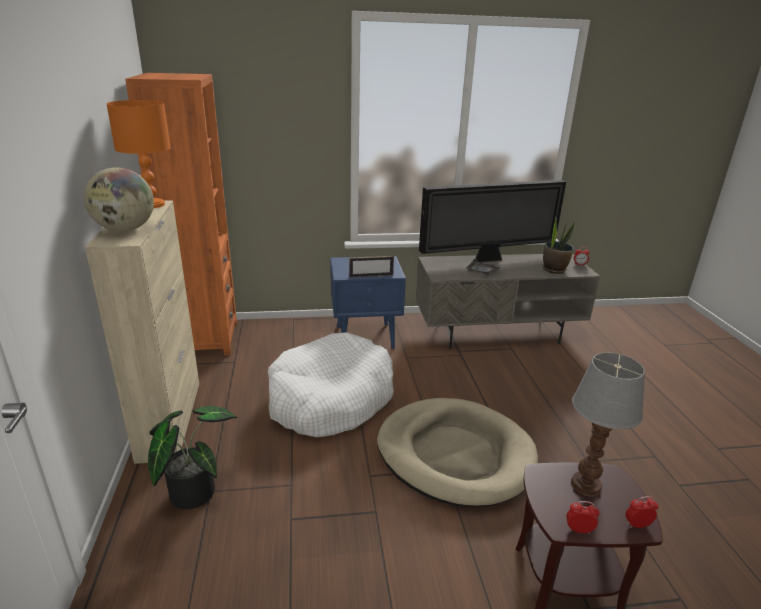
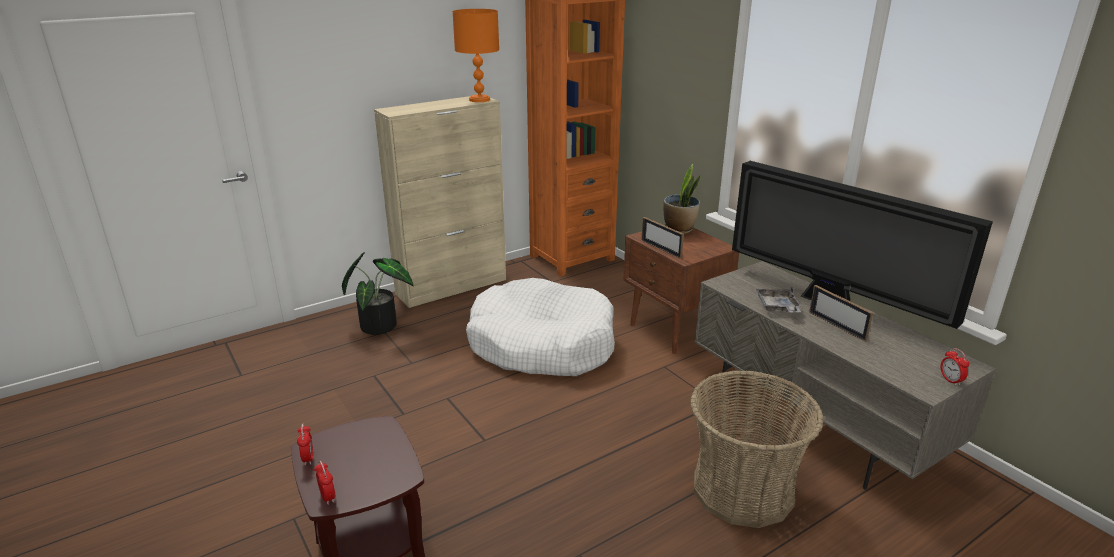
camera: 65 degrees right, 0 degrees up
globe [84,167,154,232] -> none
blue nightstand [330,256,406,349] -> brown nightstand [623,228,739,354]
beige dog bed [377,398,538,507] -> none
potted plant [543,216,575,274] -> potted plant moved to [664,164,701,234]
table lamp [571,353,645,496] -> none
none -> basket [690,370,824,528]
none -> picture frame [809,285,873,342]

